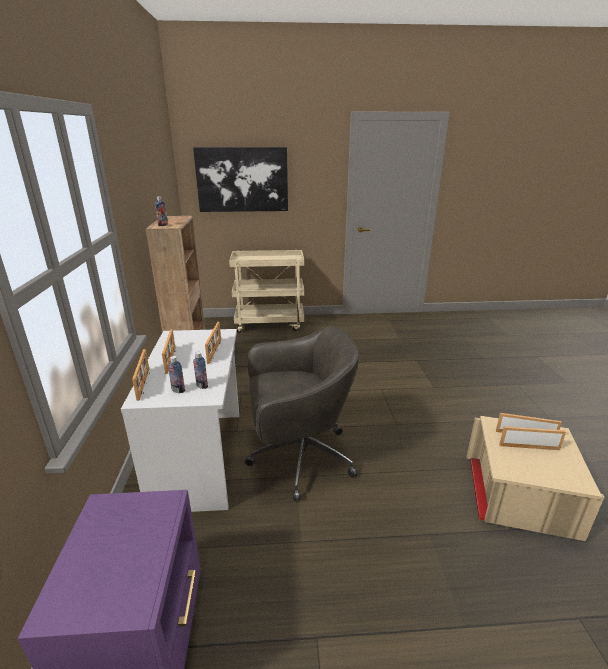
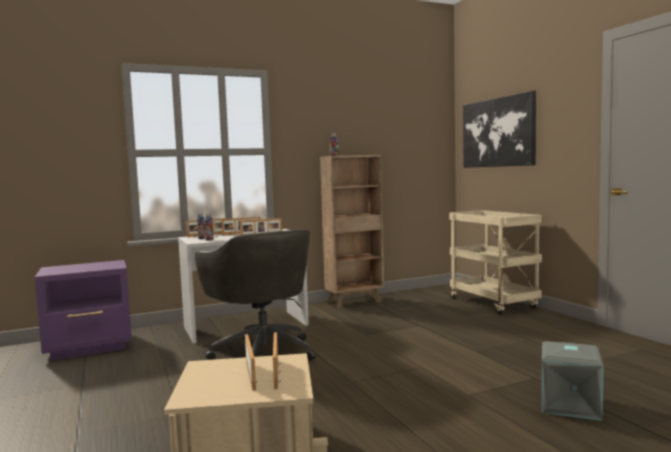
camera: 70 degrees right, 20 degrees down
none -> grey storage box [541,341,604,421]

